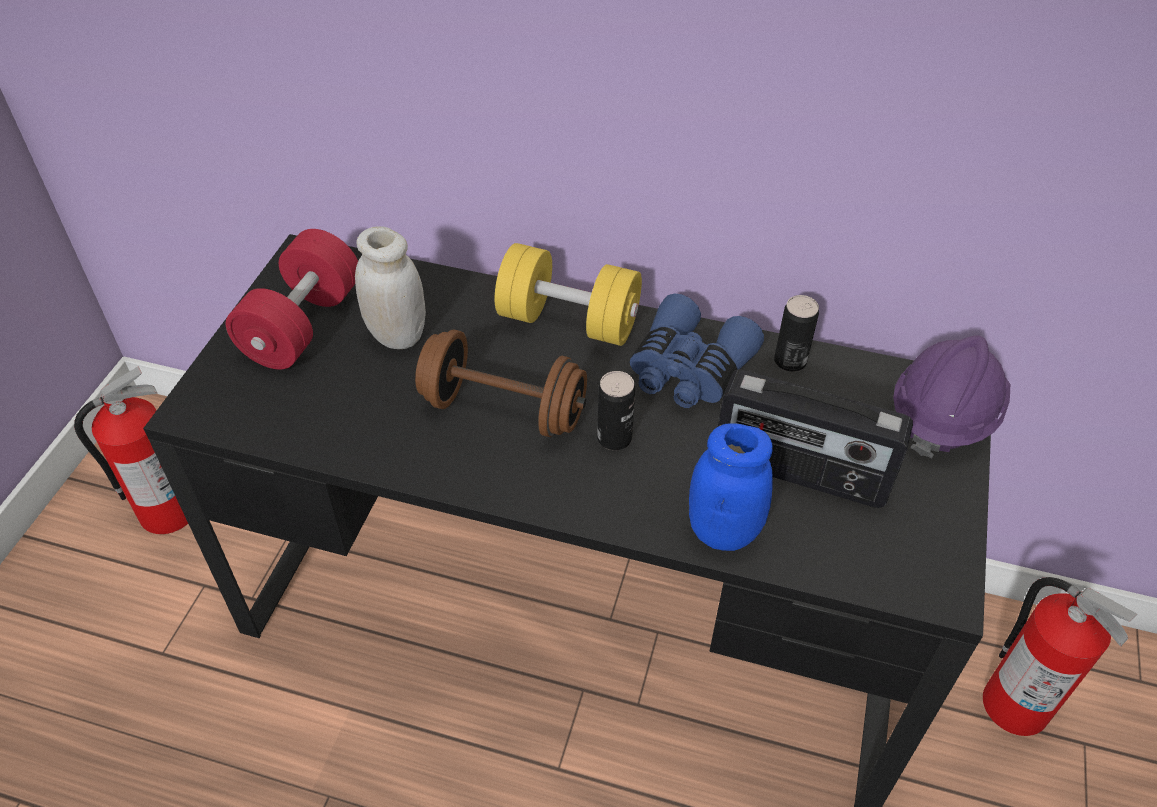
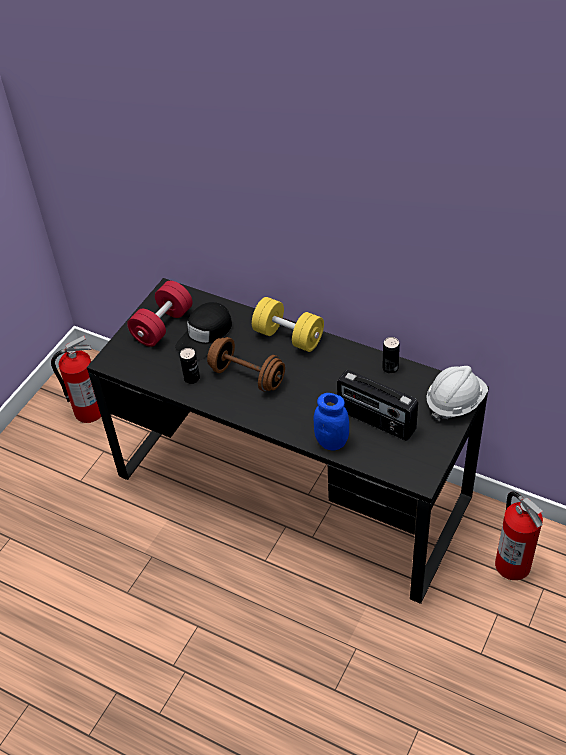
camera: 15 degrees right, 0 degrees up
white jar [355,226,426,349] -> black cap [175,302,232,360]
can [597,371,635,450] -> can moved to [180,348,200,384]
blue binoculars [630,293,764,408] -> none
purple hard hat [893,335,1010,458] -> white hard hat [426,366,488,421]

